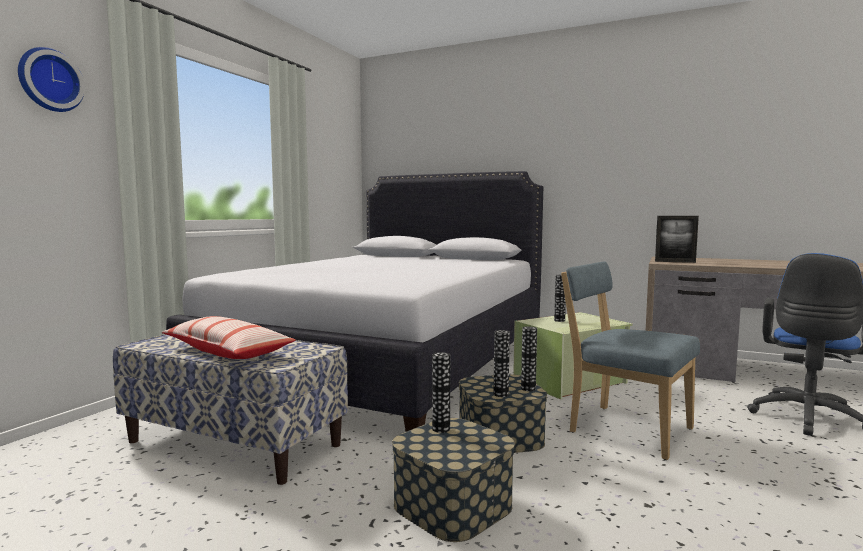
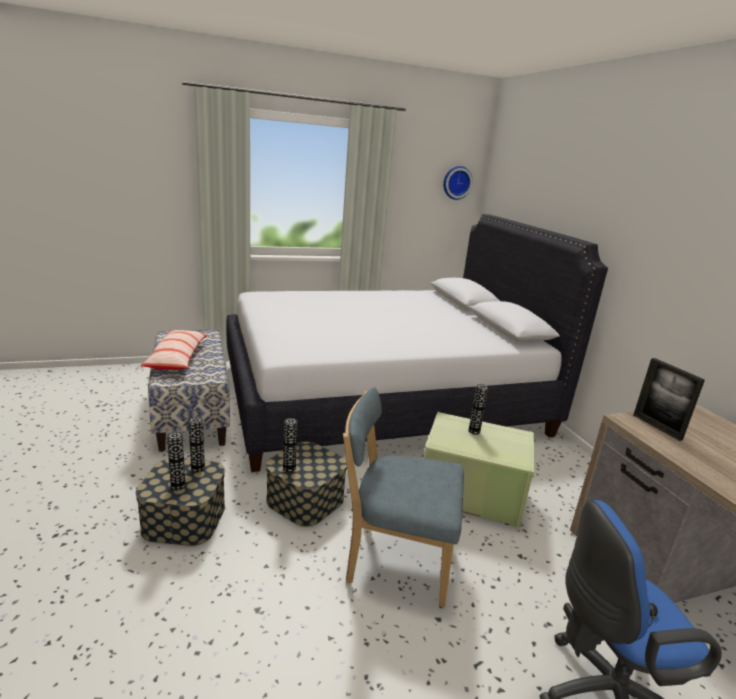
camera: 45 degrees right, 15 degrees up
wall clock [18,47,85,112] -> wall clock moved to [443,166,473,200]
vase [521,326,537,391] -> vase moved to [167,432,186,490]
blue chair [561,262,700,460] -> blue chair turned 75 degrees counterclockwise [343,387,464,607]

